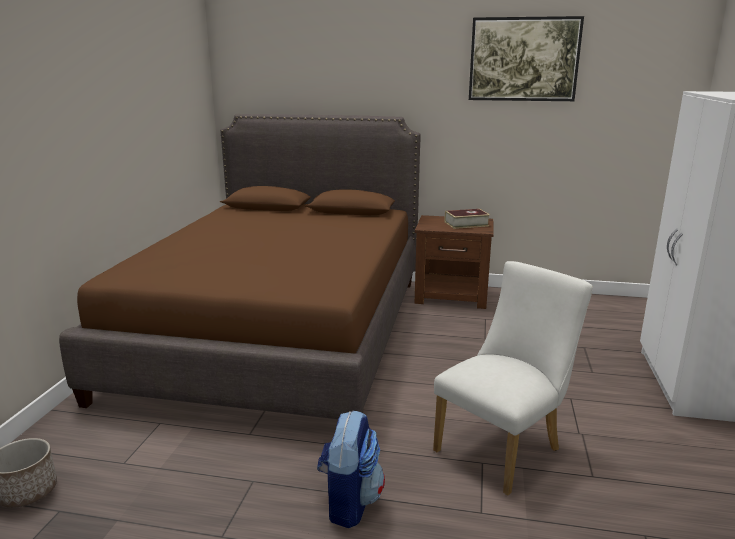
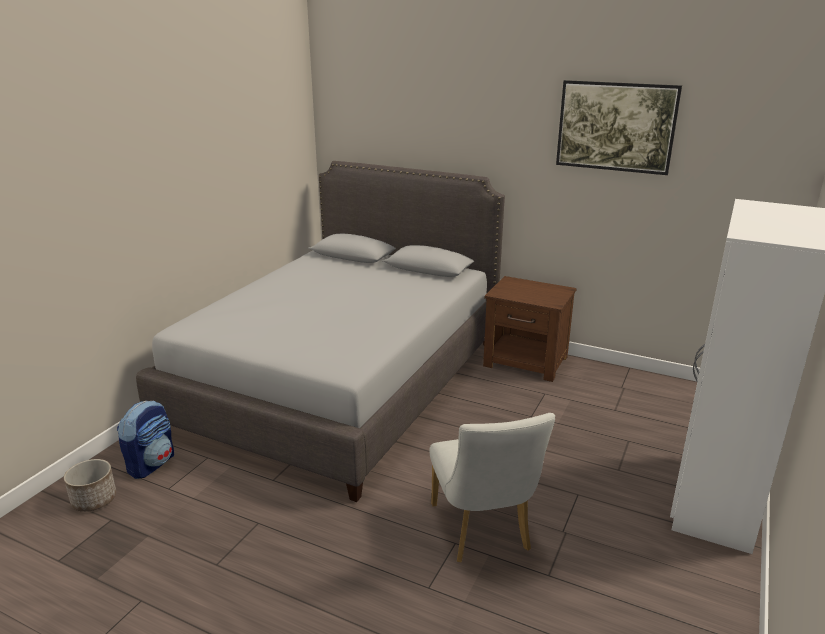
camera: 15 degrees right, 5 degrees up
brown bed [59,114,421,419] -> grey bed [136,161,505,502]
backpack [317,410,385,528] -> backpack moved to [117,400,174,479]
white chair [433,261,593,495] -> white chair turned 105 degrees clockwise [430,413,555,562]
book [445,209,490,229] -> none

